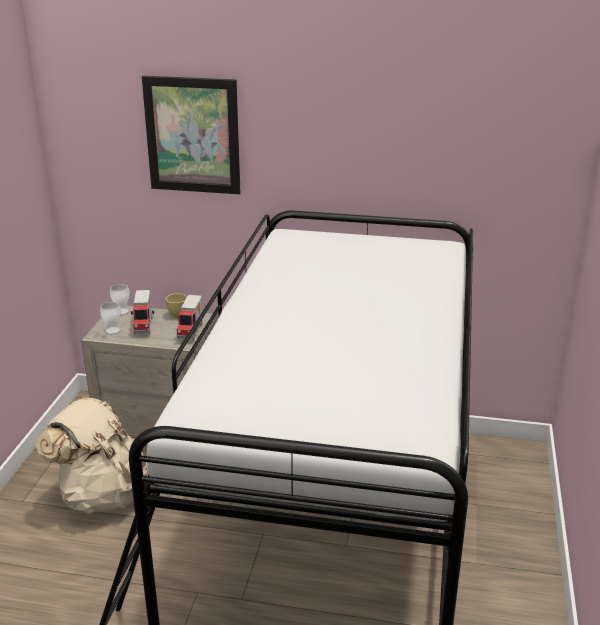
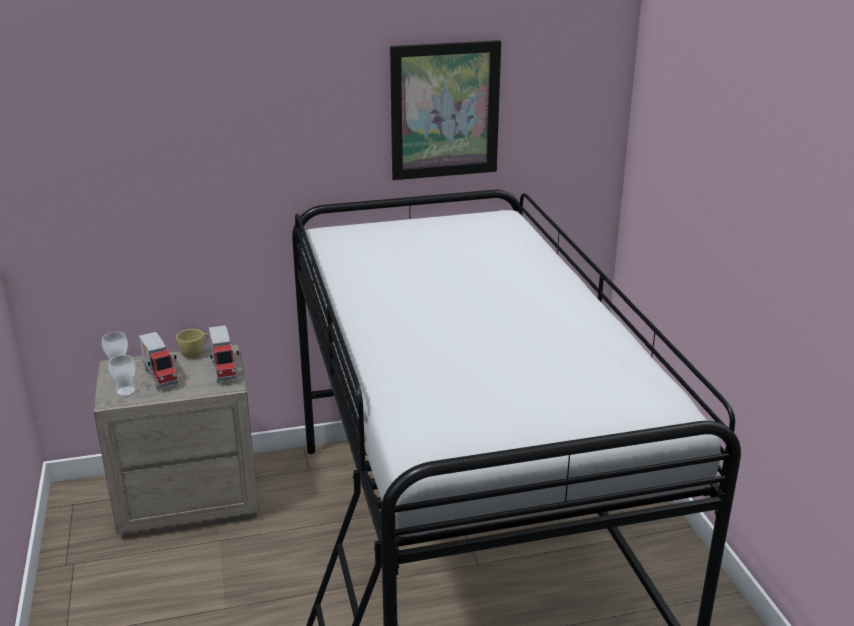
camera: 25 degrees left, 0 degrees up
beige backpack [36,397,148,514] -> none
picture [142,76,240,194] -> picture moved to [390,40,501,180]

